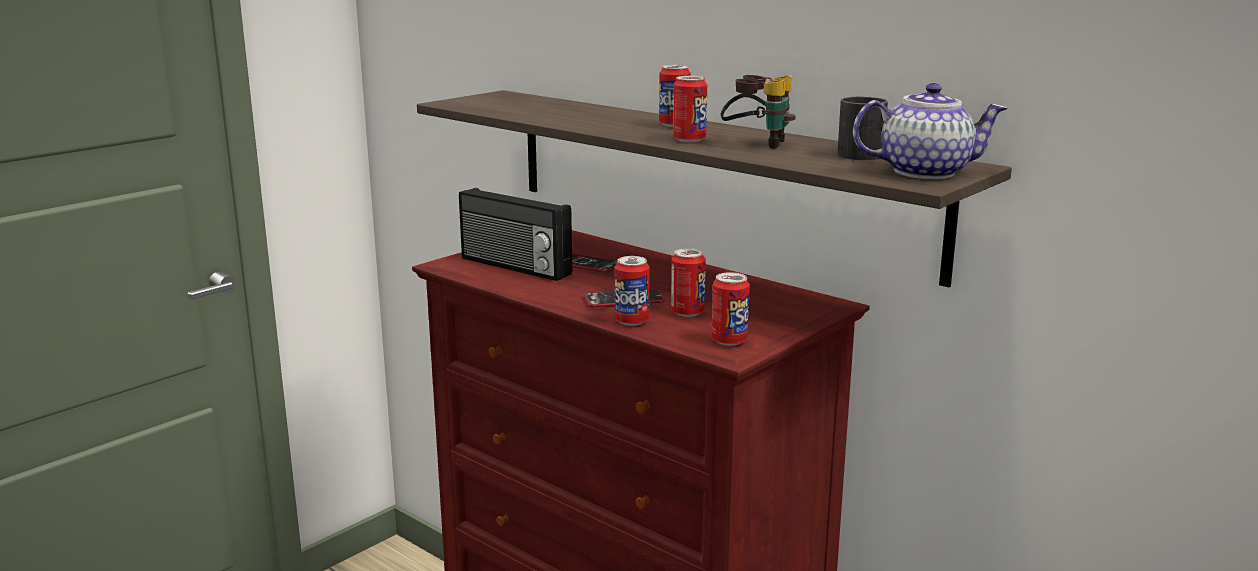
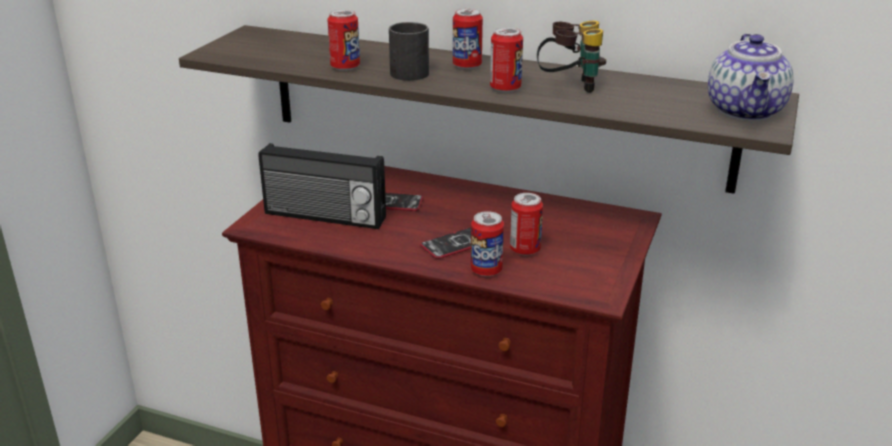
camera: 20 degrees left, 10 degrees up
can [712,272,750,346] -> can moved to [327,9,360,71]
black mug [837,96,888,160] -> black mug moved to [389,22,429,81]
teapot [853,83,1008,179] -> teapot turned 120 degrees clockwise [708,34,794,121]

